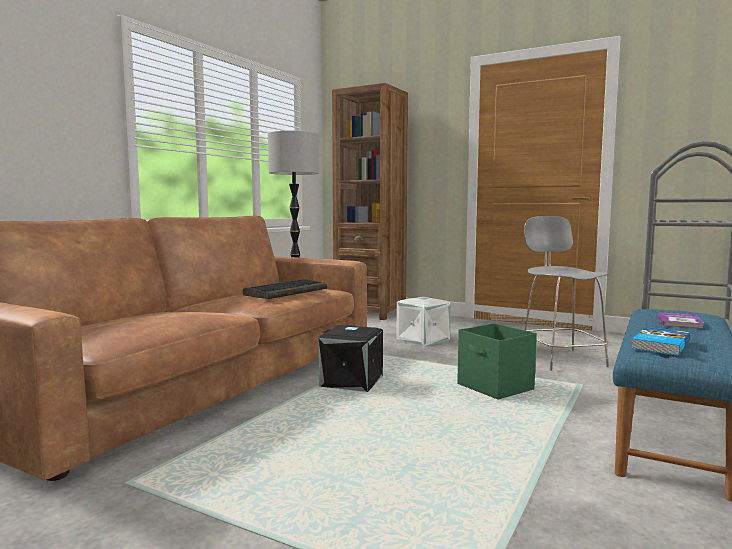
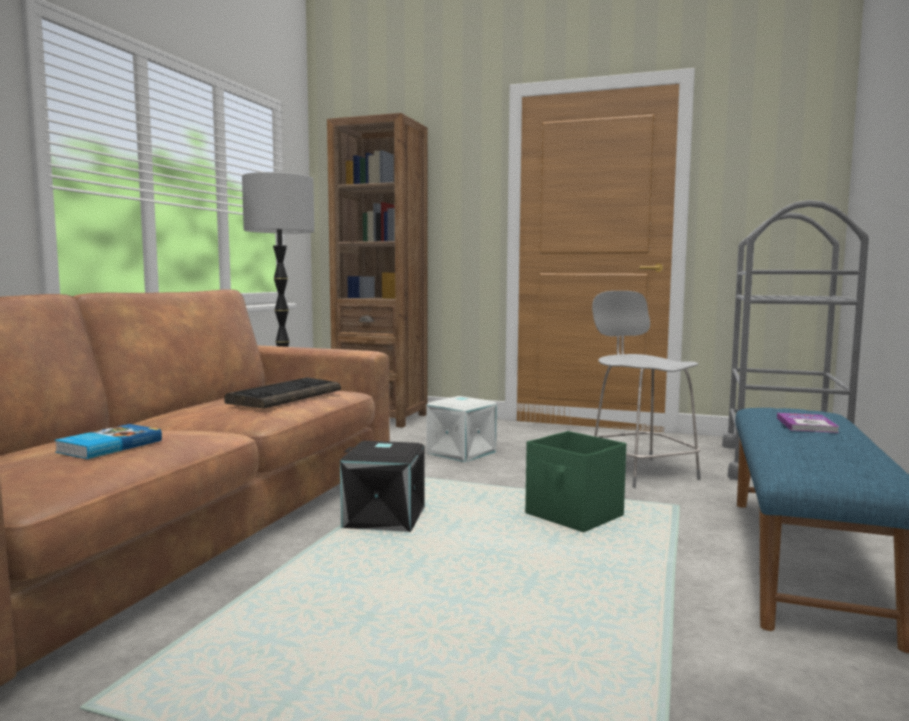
camera: 10 degrees left, 0 degrees up
book [631,327,690,356] -> book moved to [54,424,162,459]

